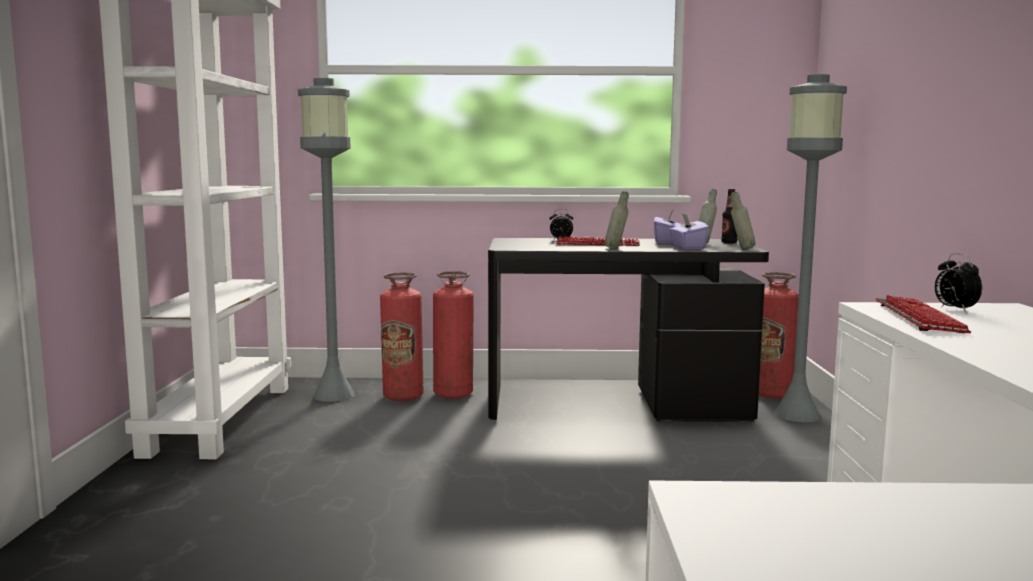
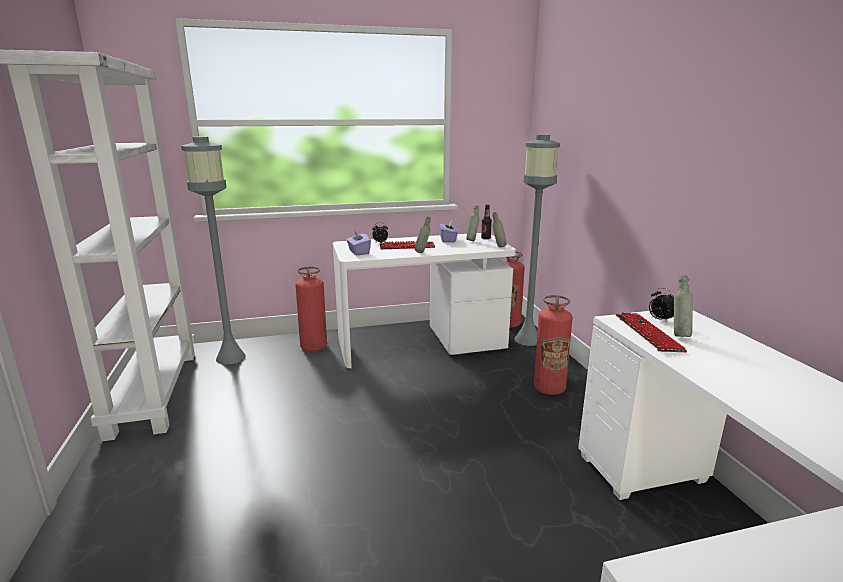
camera: 15 degrees left, 10 degrees up
fire extinguisher [380,272,424,401] -> fire extinguisher moved to [534,295,573,395]
black desk [488,238,769,422] -> white desk [333,233,516,368]
purple tissue box [669,213,709,250] -> purple tissue box moved to [346,230,371,255]
none -> grey bottle [674,275,693,337]

